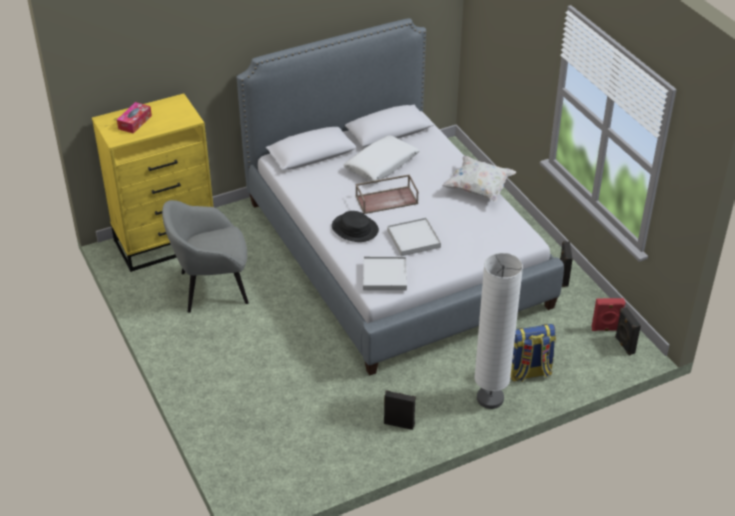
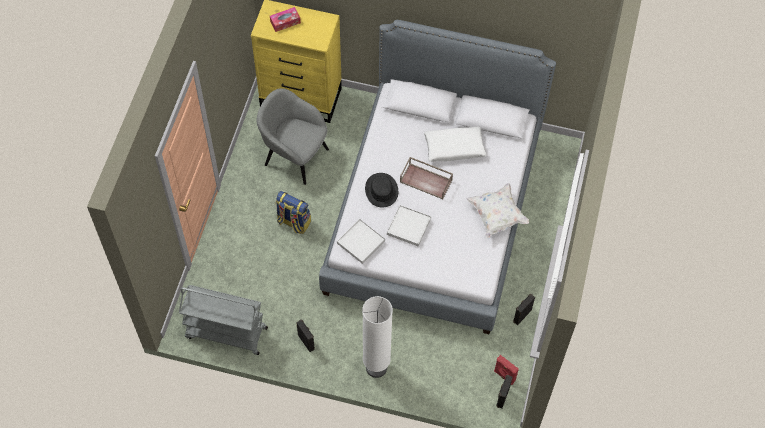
camera: 40 degrees right, 20 degrees up
backpack [510,324,556,382] -> backpack moved to [276,191,311,234]
none -> grey cart [179,285,268,355]

